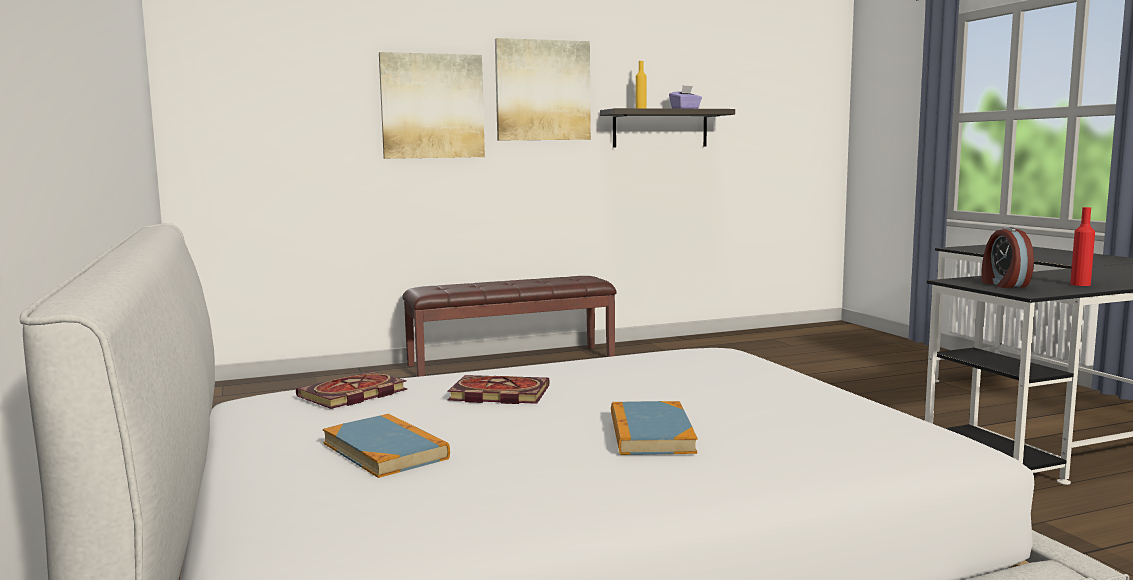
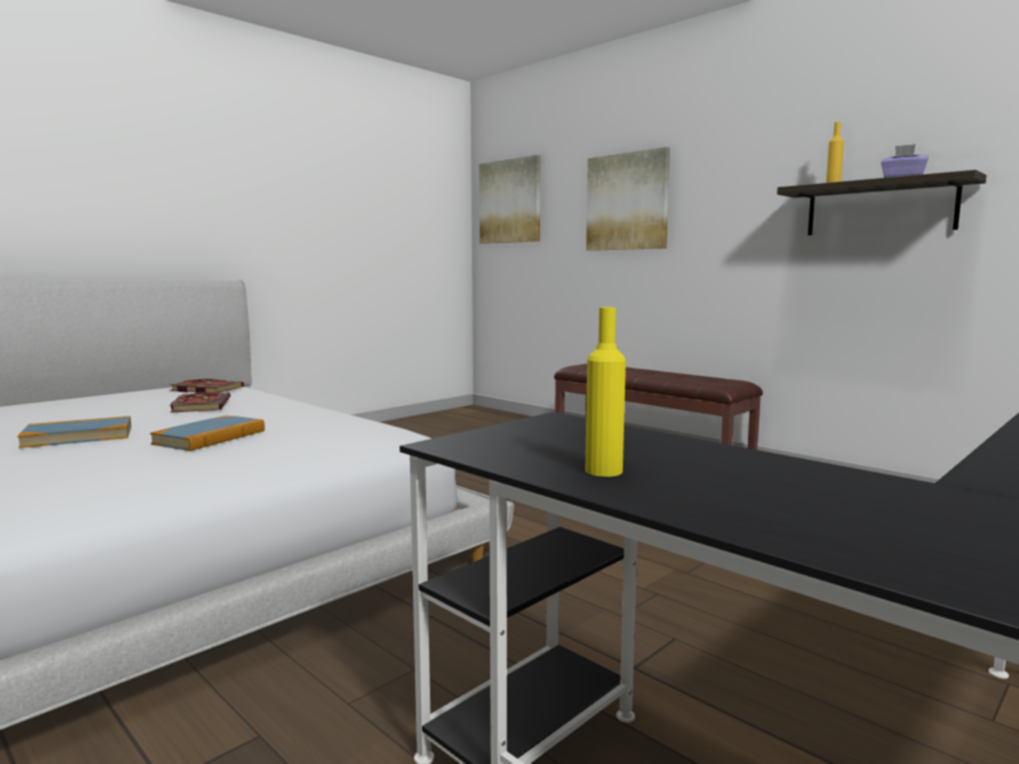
camera: 65 degrees right, 0 degrees up
book [323,414,450,478] -> book moved to [150,416,265,451]
picture [495,38,591,140] -> picture moved to [479,155,541,244]
alarm clock [981,227,1034,288] -> none
red bottle [1070,207,1095,286] -> yellow bottle [585,307,626,477]

